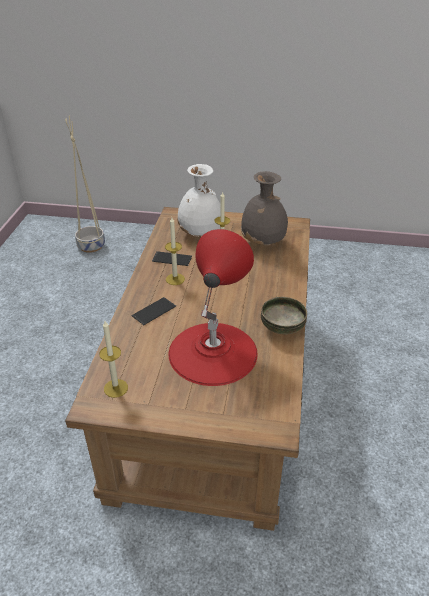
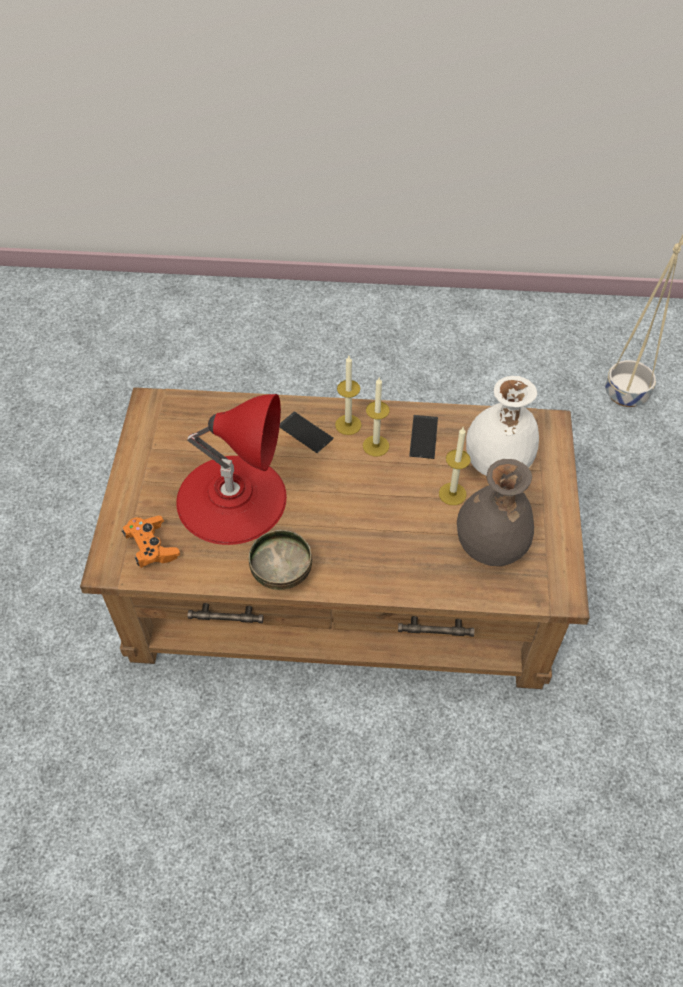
camera: 85 degrees right, 15 degrees up
candle [99,321,128,398] -> candle moved to [335,356,362,435]
none -> orange game controller [122,516,180,568]

